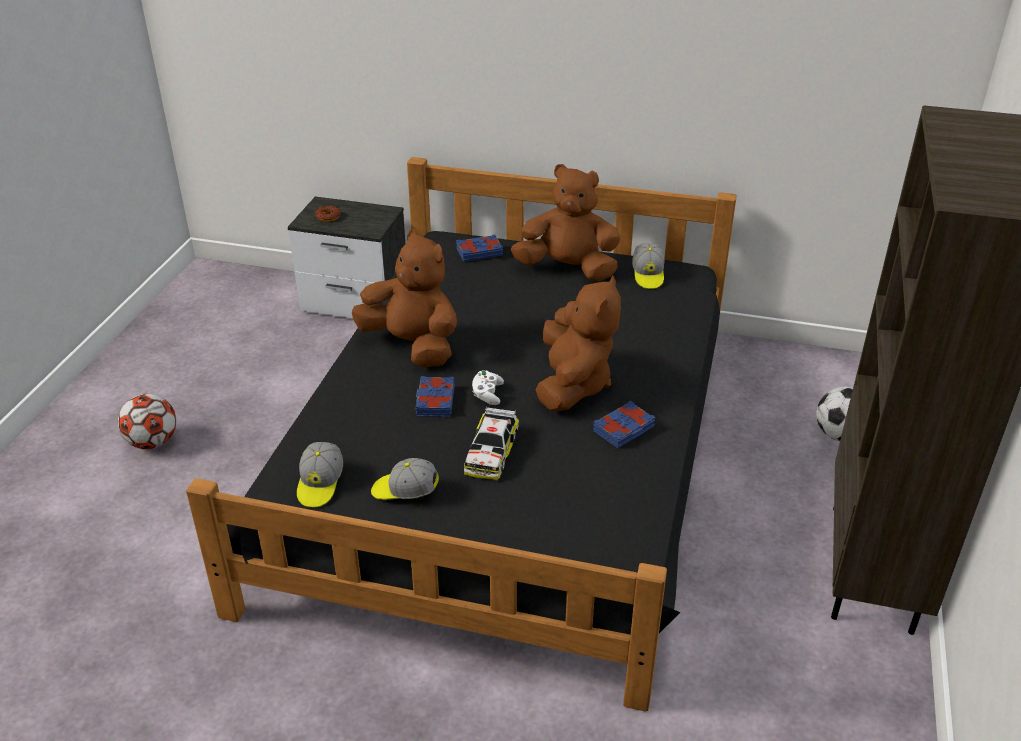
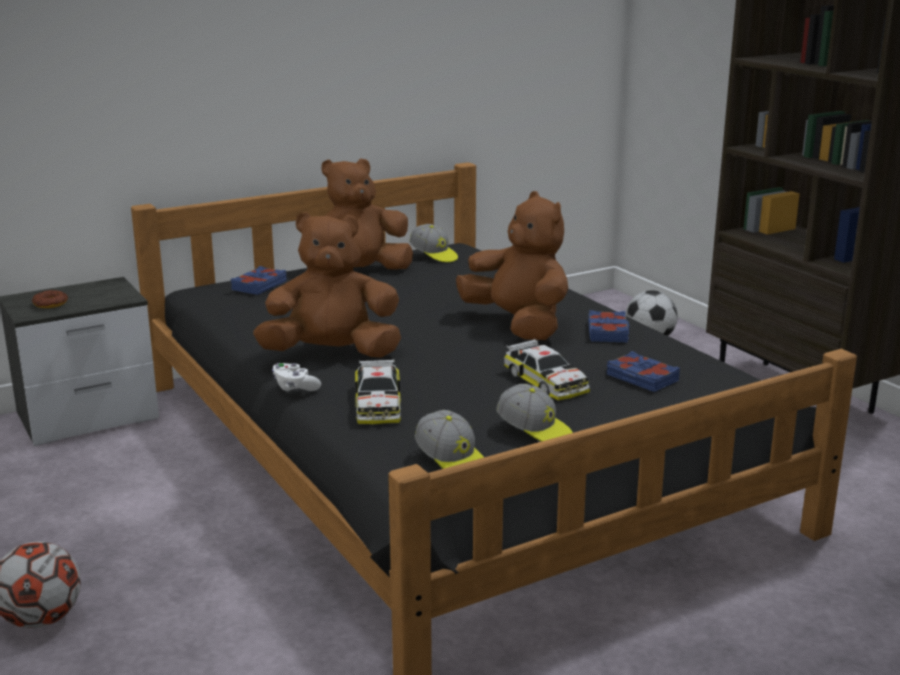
camera: 45 degrees left, 15 degrees down
cap [371,458,439,500] -> cap turned 105 degrees counterclockwise [496,384,573,442]
blue book [416,376,455,417] -> blue book moved to [607,351,680,392]
white game controller [472,370,504,405] -> white game controller moved to [272,363,321,391]
none -> toy car [355,360,401,424]

